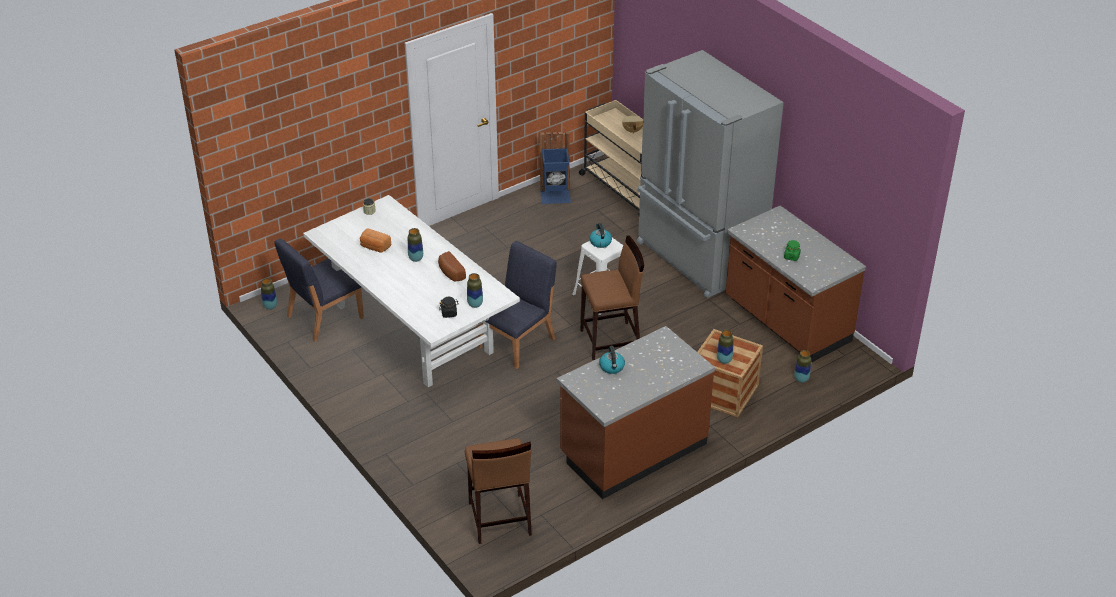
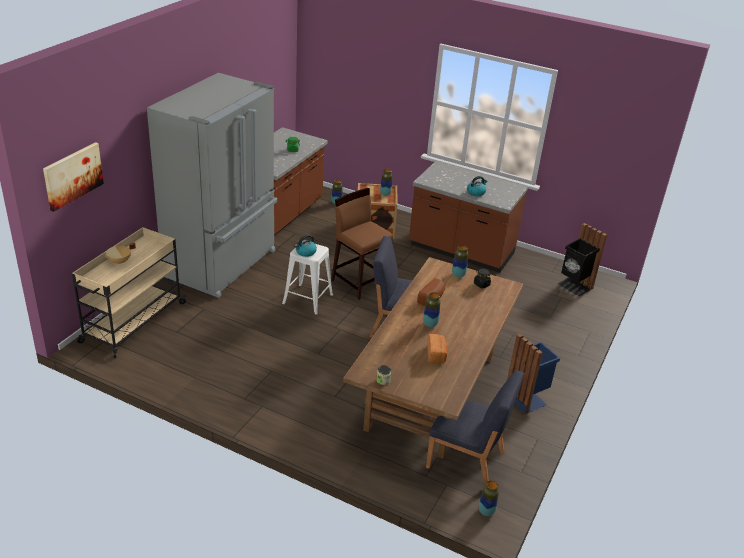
camera: 120 degrees left, 5 degrees down
white dining table [303,195,520,387] -> brown dining table [343,257,523,459]
brown stool [465,438,532,544] -> black trash can [558,223,607,296]
blue trash can [540,131,571,204] -> blue trash can moved to [507,333,560,414]
none -> picture [43,142,104,212]

